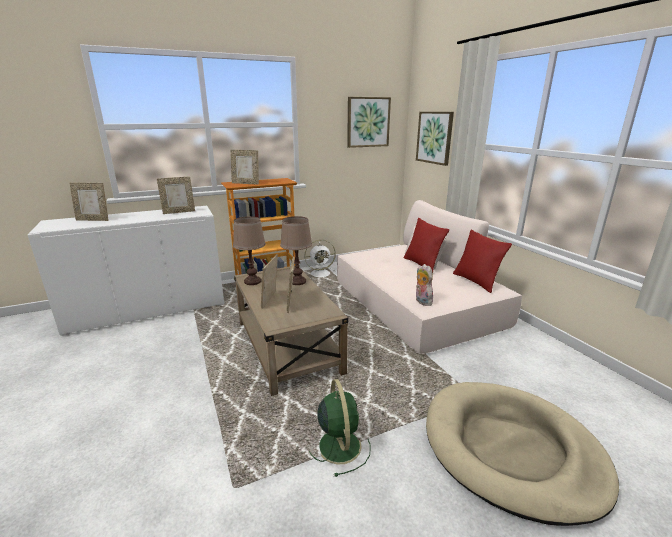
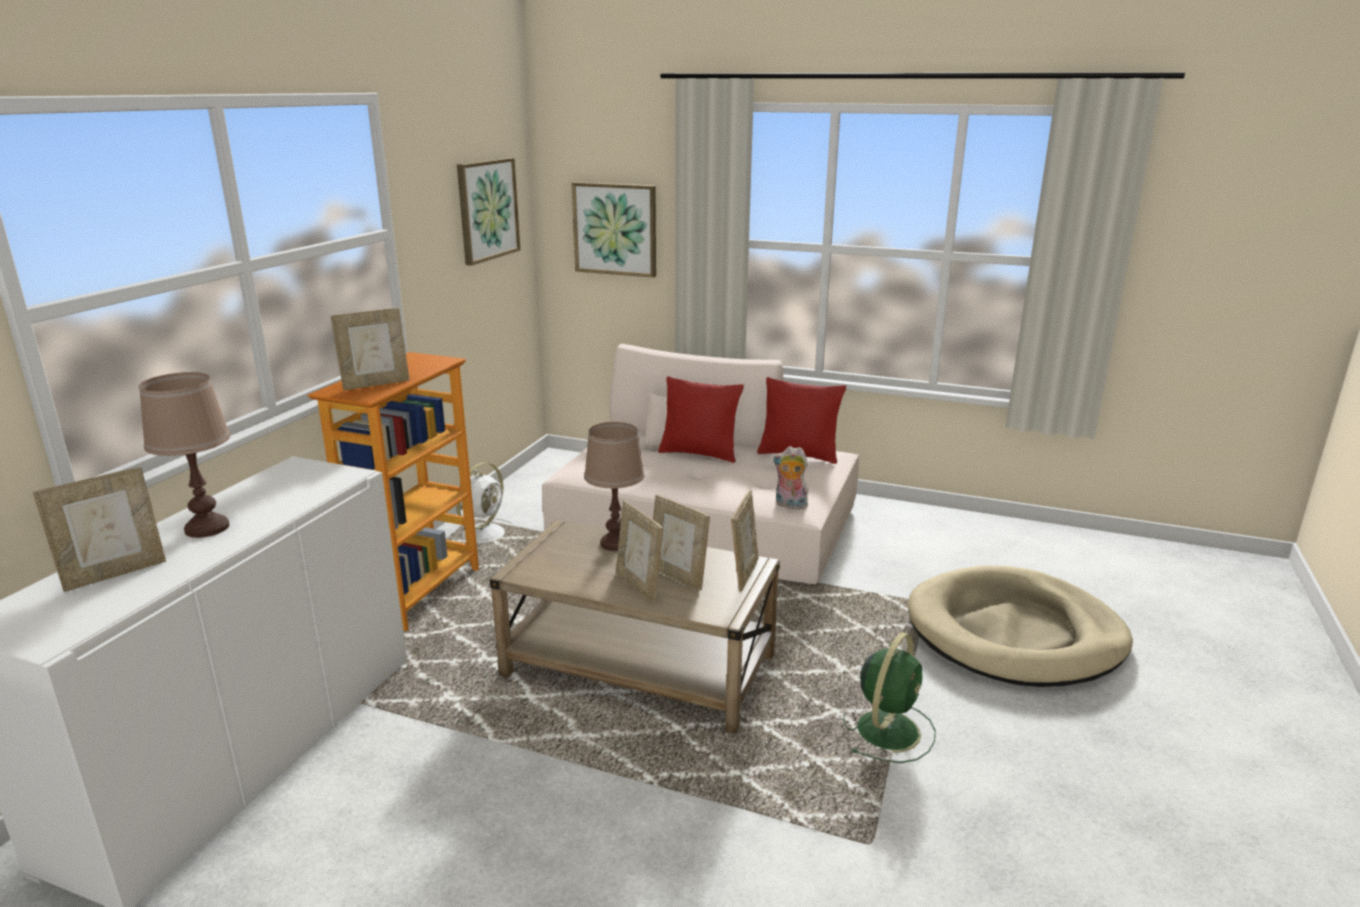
camera: 45 degrees left, 0 degrees up
picture frame [157,177,195,214] -> picture frame moved to [731,490,758,592]
brown table lamp [233,216,266,285] -> brown table lamp moved to [139,372,230,538]
green fan [309,379,371,477] -> green fan turned 90 degrees clockwise [843,632,936,763]

